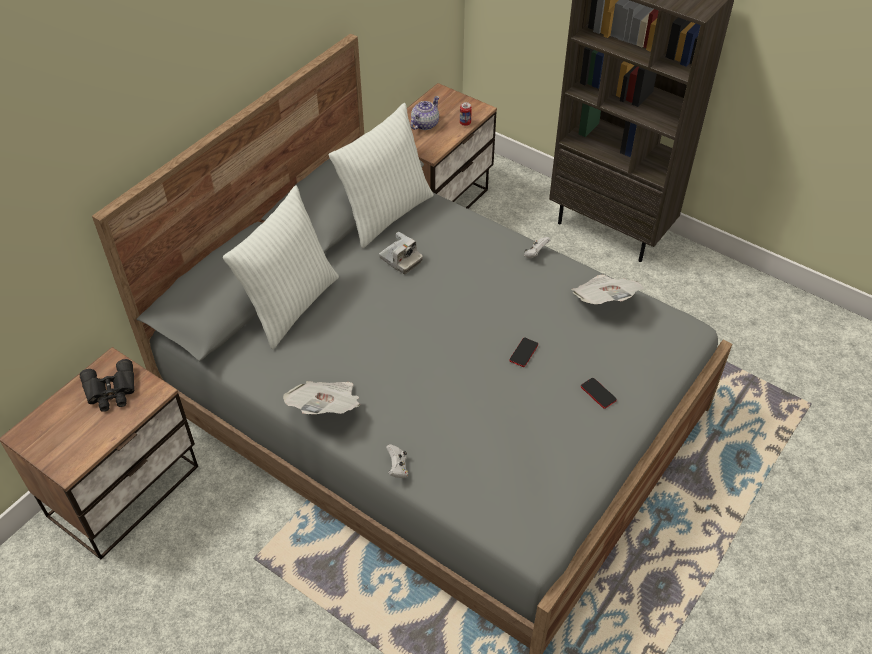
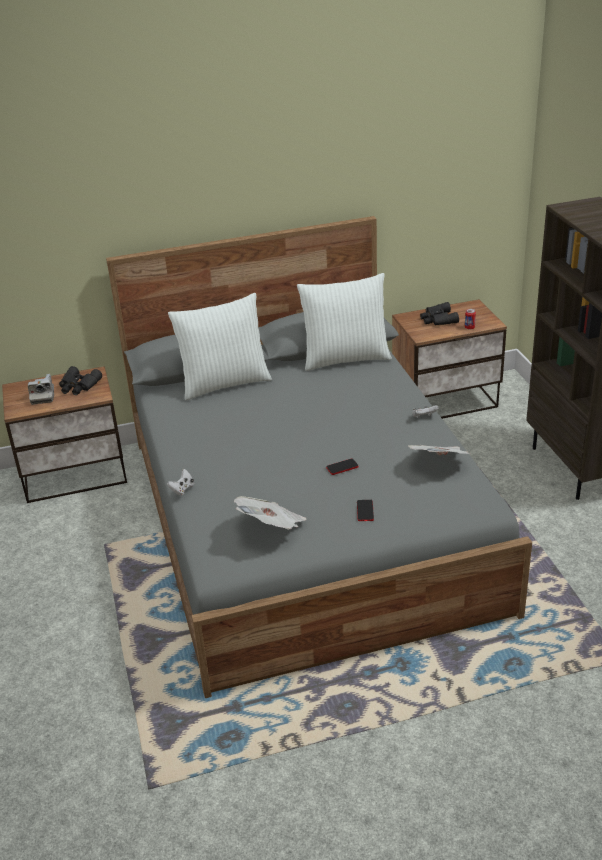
camera: 40 degrees right, 15 degrees down
newspaper [283,381,360,414] -> newspaper moved to [234,496,306,529]
camera [379,231,423,274] -> camera moved to [28,374,54,405]
teapot [410,96,439,130] -> black binoculars [420,302,459,325]

